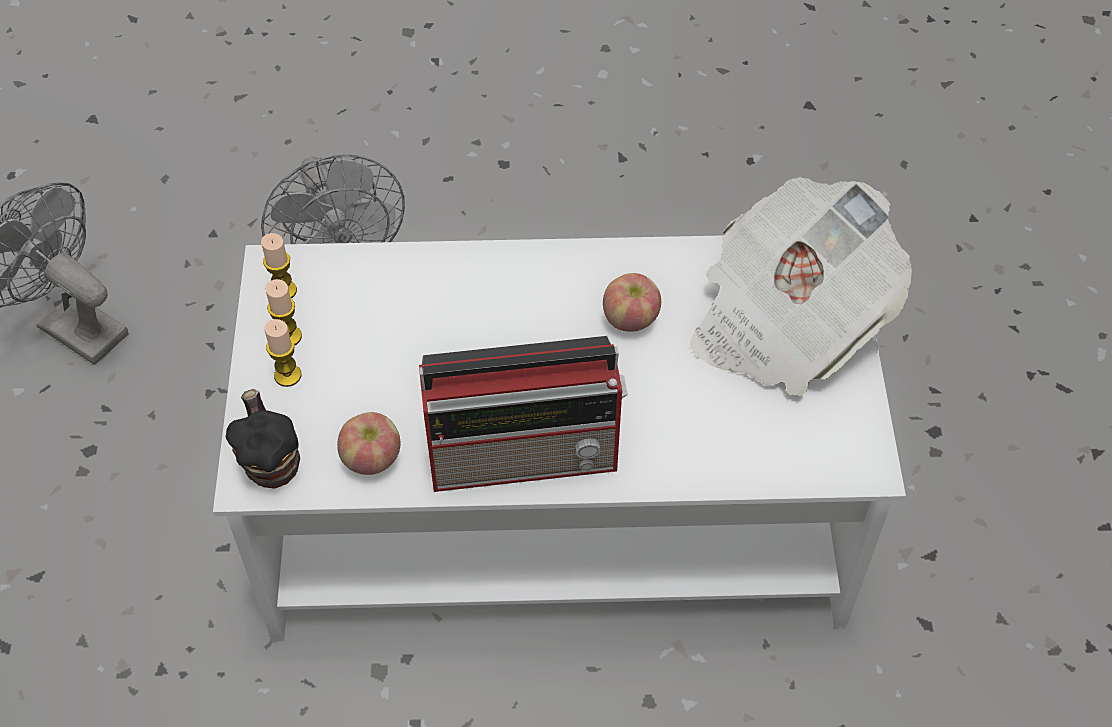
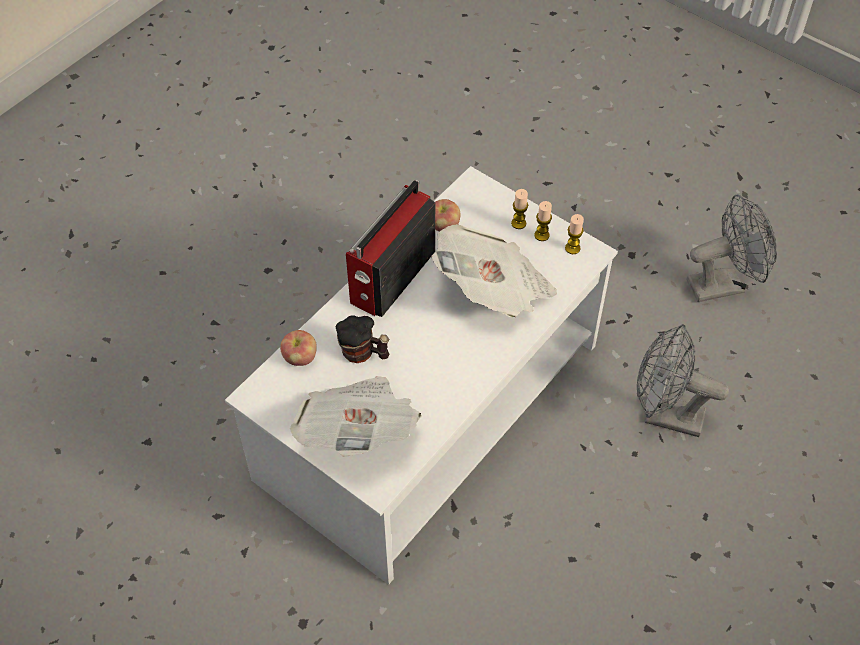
camera: 130 degrees right, 0 degrees up
mug [226,389,300,489] -> mug moved to [336,315,390,363]
apple [603,273,661,332] -> apple moved to [280,330,317,366]
none -> newspaper [431,224,557,317]

